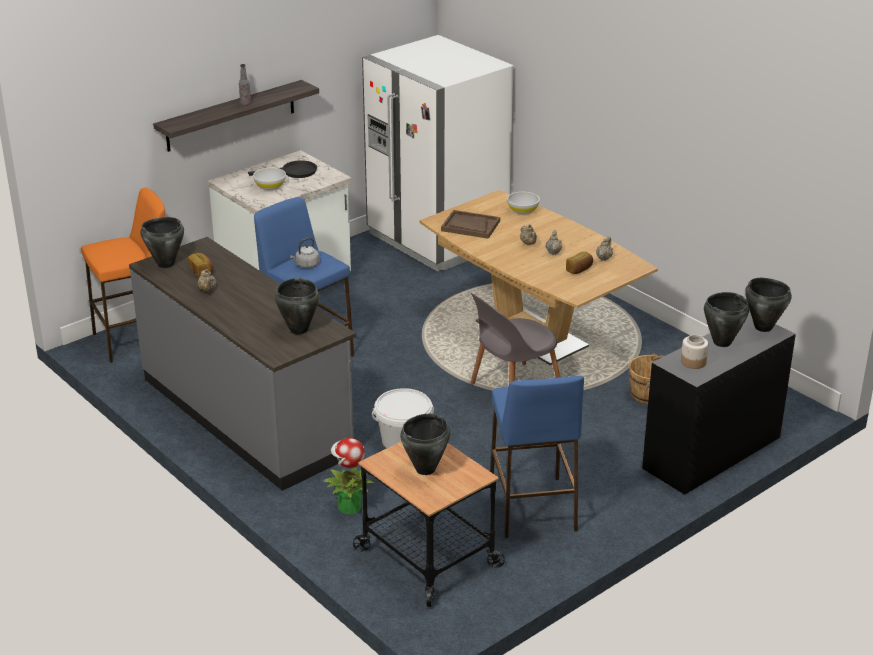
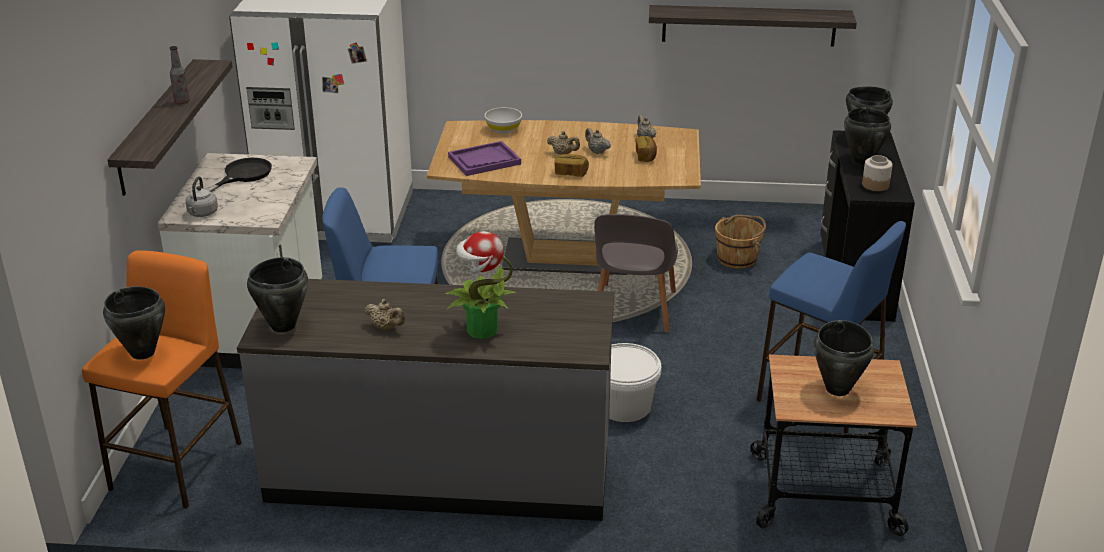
camera: 45 degrees left, 0 degrees up
bread [188,253,213,277] -> bread moved to [554,154,589,177]
white bowl [253,168,286,190] -> none
black cooking pot [275,278,319,334] -> black cooking pot moved to [103,286,165,360]
grey kettle [290,237,320,268] -> grey kettle moved to [185,176,218,217]
potted plant [323,438,374,514] -> potted plant moved to [445,231,516,339]
brown tray [441,210,500,239] -> purple tray [448,141,521,176]
none -> shelf [649,5,857,47]

